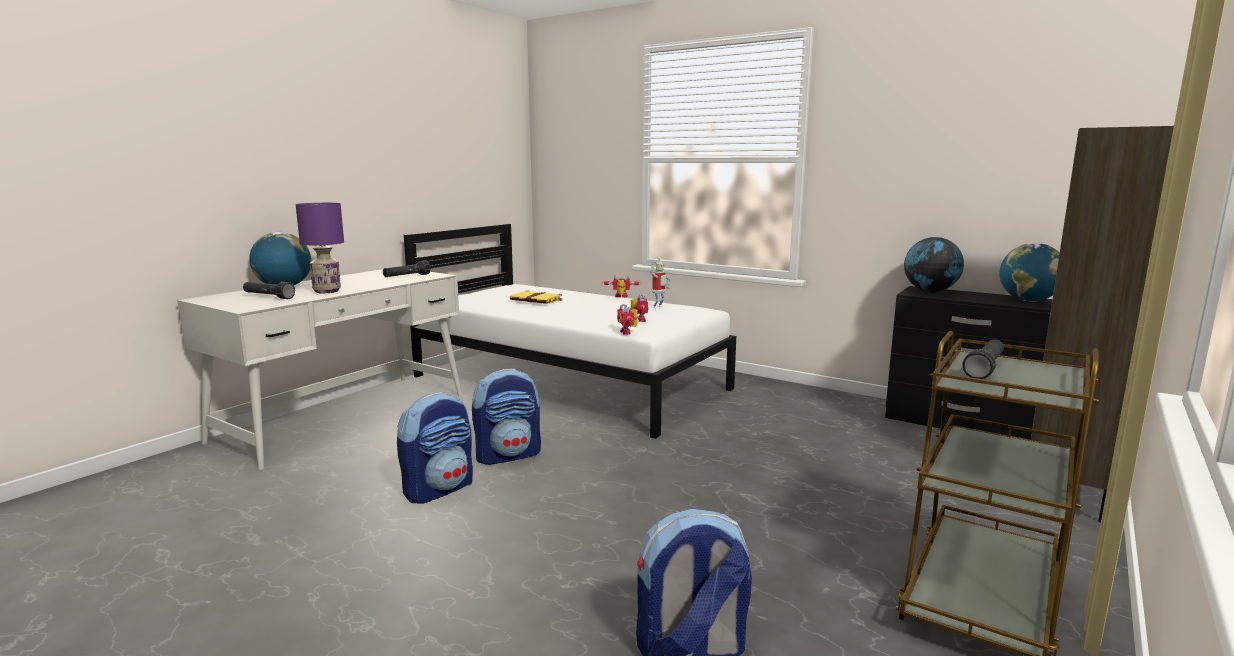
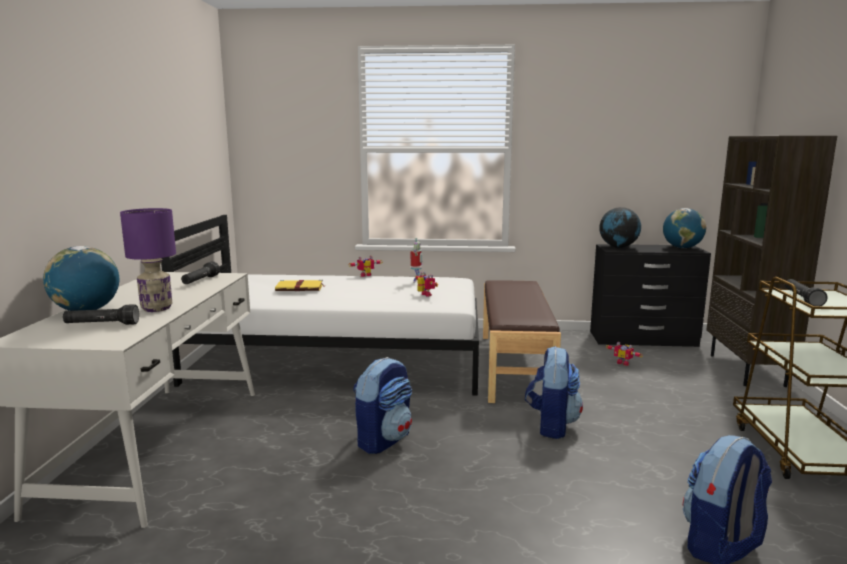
camera: 30 degrees left, 0 degrees up
backpack [397,392,473,504] -> backpack moved to [525,346,583,439]
toy robot [617,304,638,335] -> toy robot moved to [606,342,643,366]
none -> brown bench [483,280,561,403]

